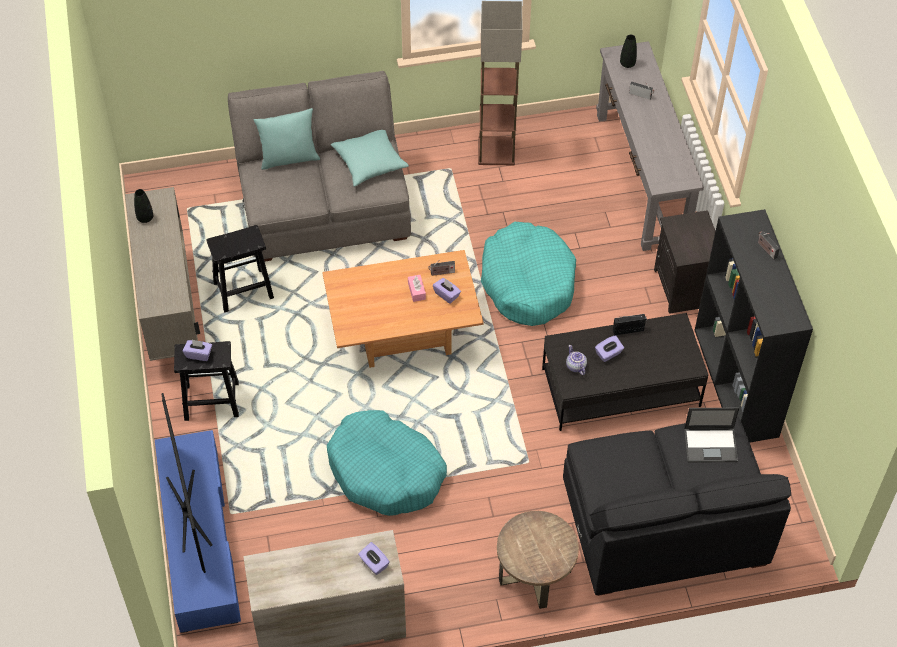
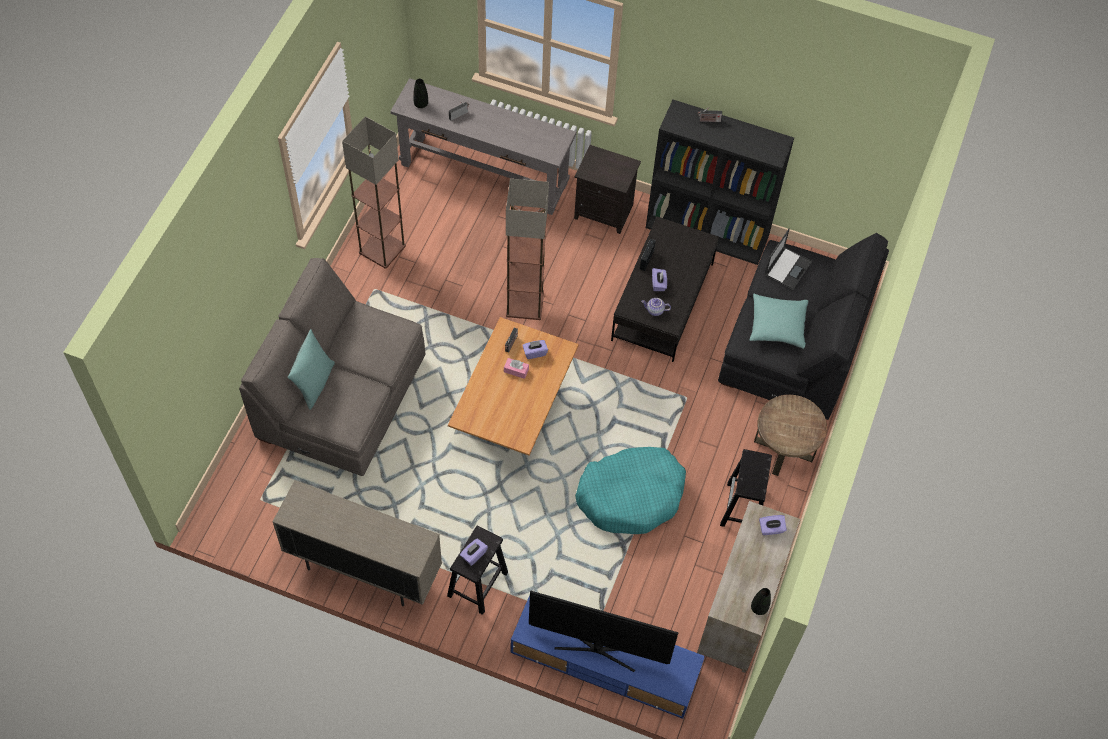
camera: 60 degrees left, 5 degrees up
black vase [134,189,153,223] -> black vase moved to [751,588,771,615]
black stool [206,225,274,313] -> black stool moved to [720,449,772,527]
turquoise pillow [331,130,409,187] -> turquoise pillow moved to [750,294,808,349]
turquoise dog bed [481,222,576,326] -> floor lamp [506,178,549,320]

